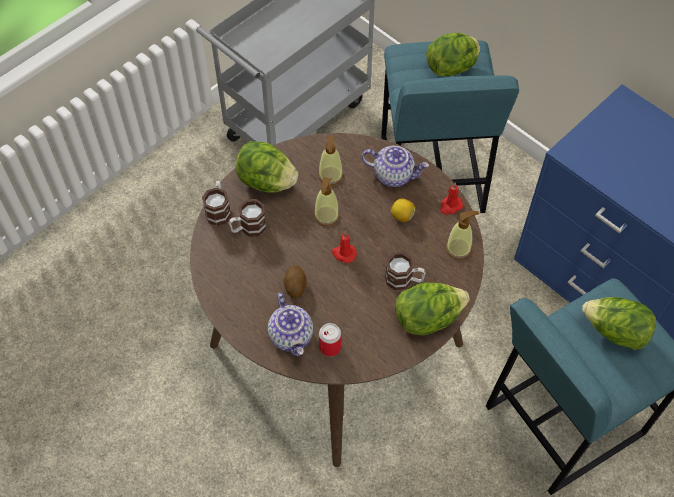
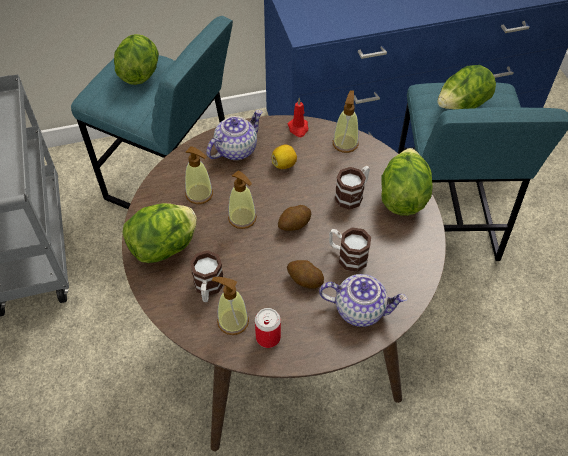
camera: 60 degrees left, 5 degrees down
mug [202,181,231,226] -> mug moved to [329,227,371,272]
can [319,323,341,357] -> can moved to [255,308,281,348]
red candle [332,232,357,263] -> potato [278,205,311,231]
none -> soap dispenser [212,277,249,335]

